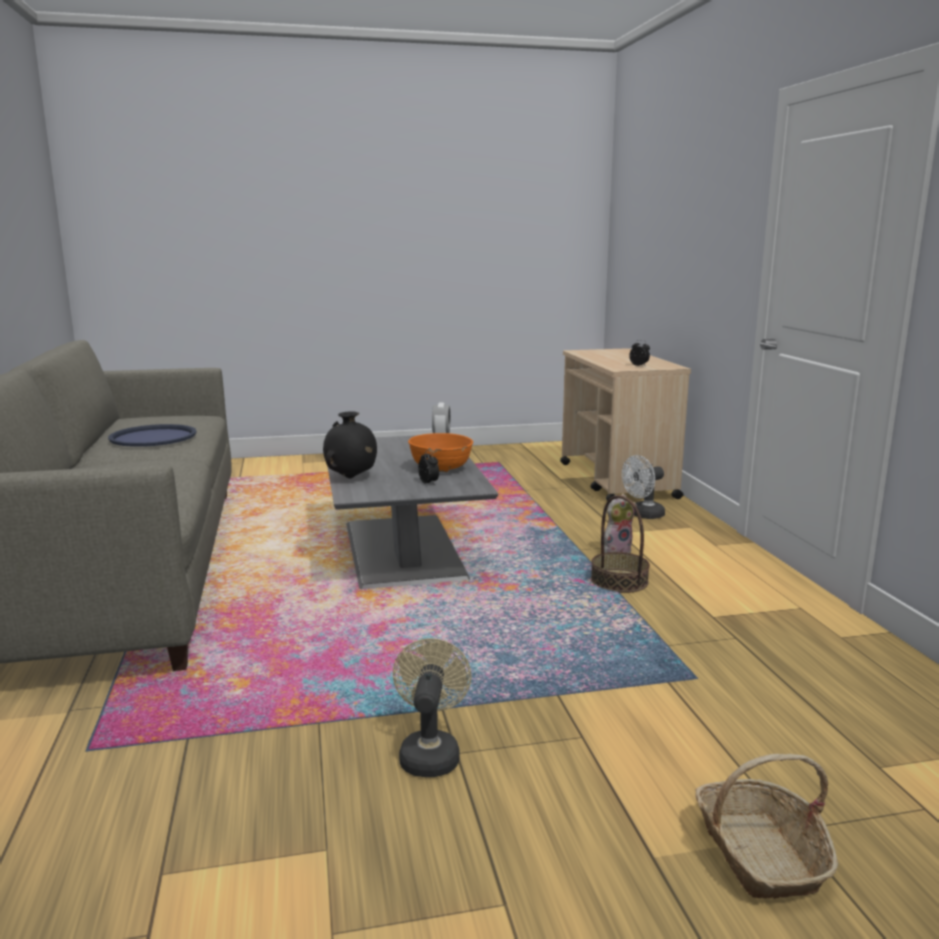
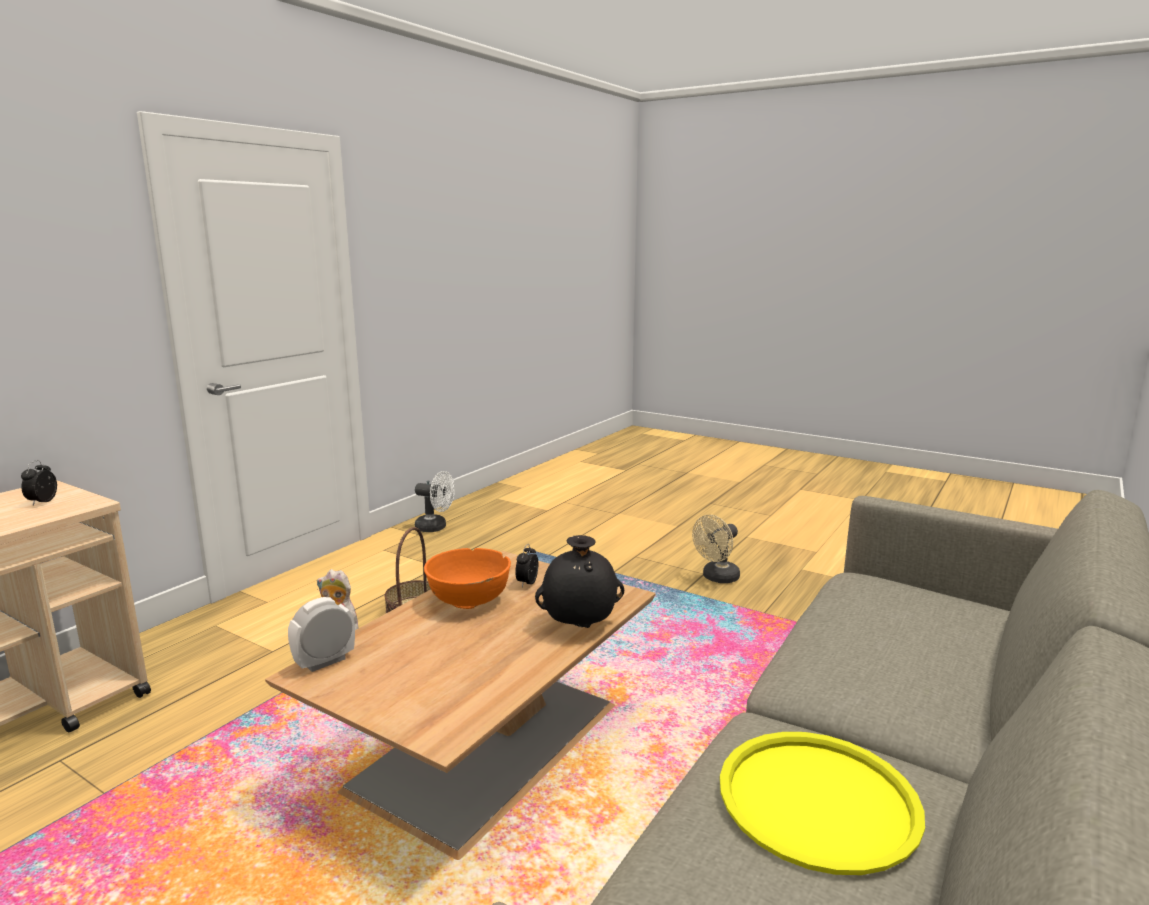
camera: 135 degrees left, 0 degrees up
blue tray [108,424,197,447] -> yellow tray [720,732,925,875]
grey coffee table [323,435,498,589] -> brown coffee table [265,551,656,860]
white fan [622,455,665,519] -> white fan moved to [415,471,455,532]
basket [695,754,838,899] -> none

